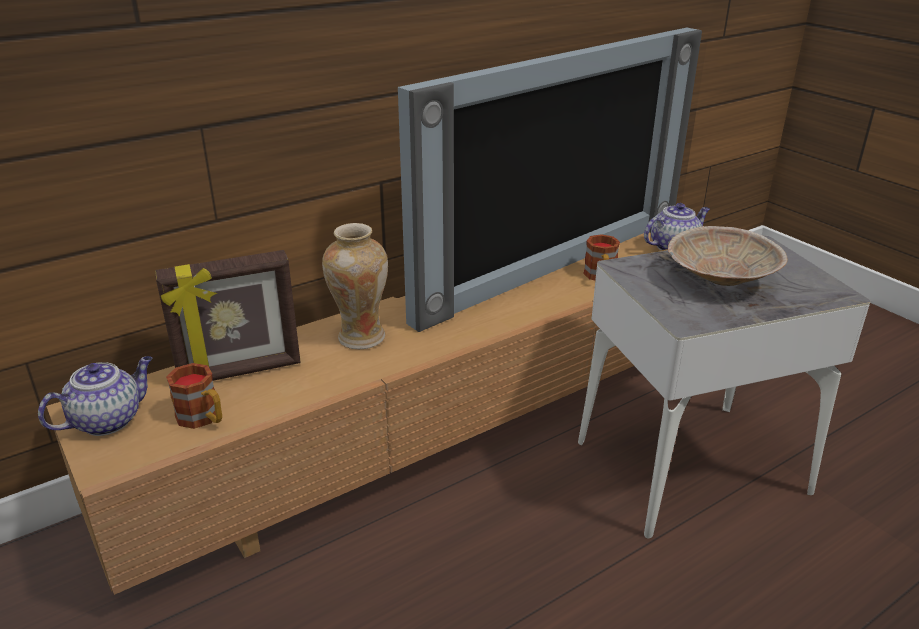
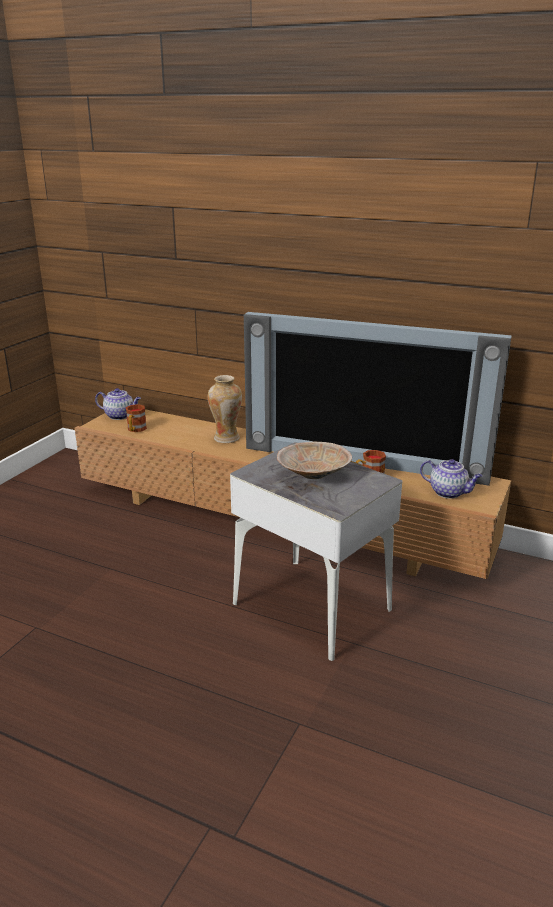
camera: 60 degrees right, 5 degrees down
picture frame [155,250,300,381] -> none

